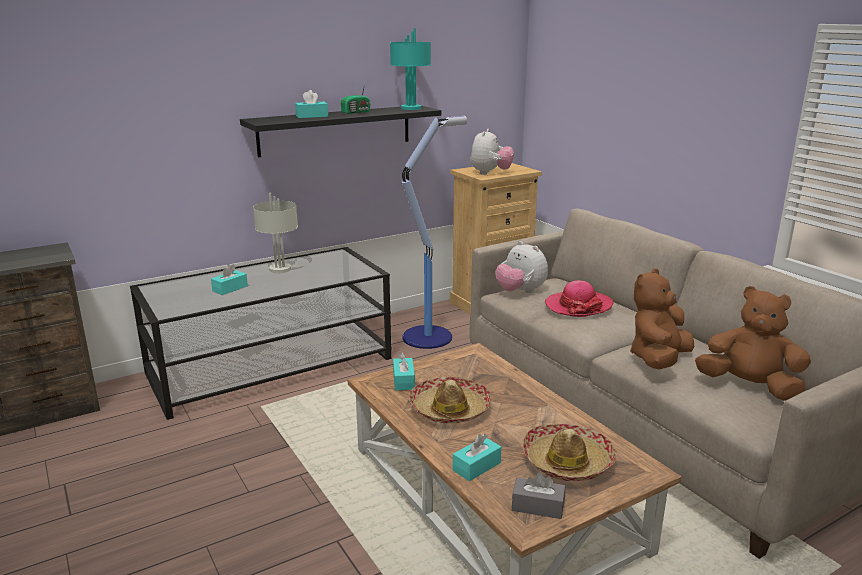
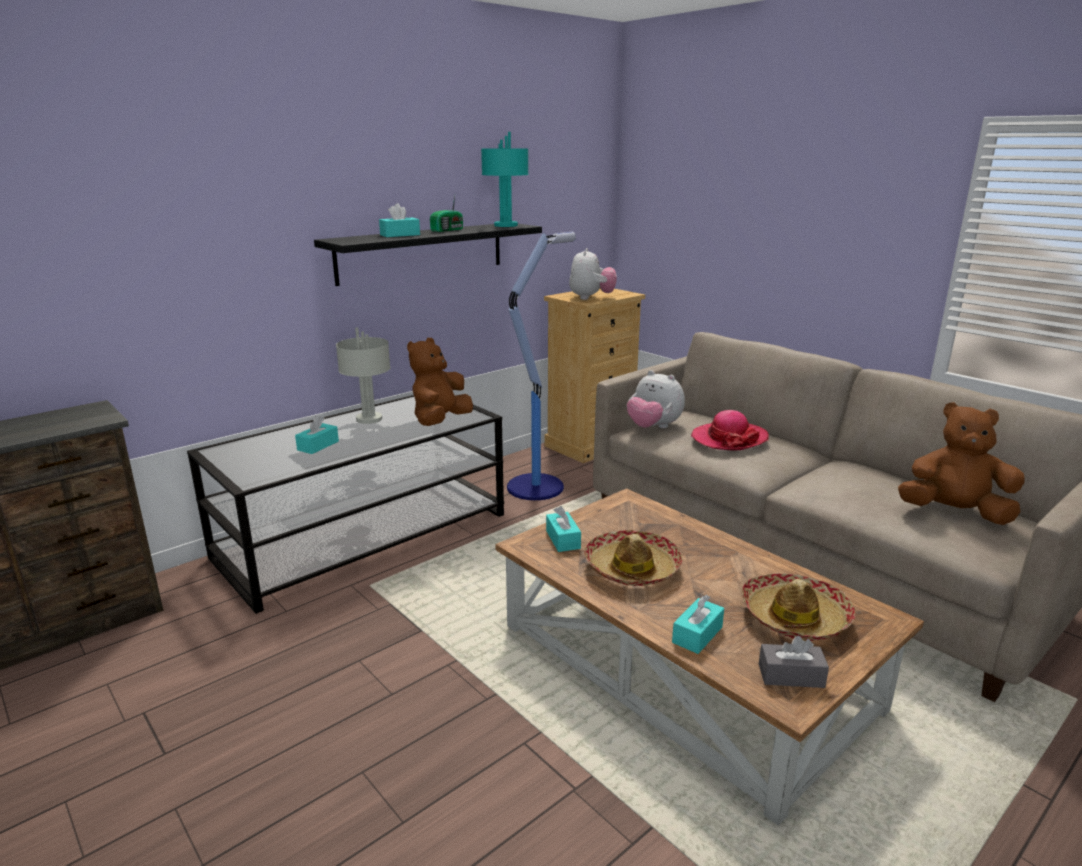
camera: 10 degrees left, 0 degrees up
brown plush toy [630,268,694,370] -> brown plush toy moved to [407,338,473,426]

